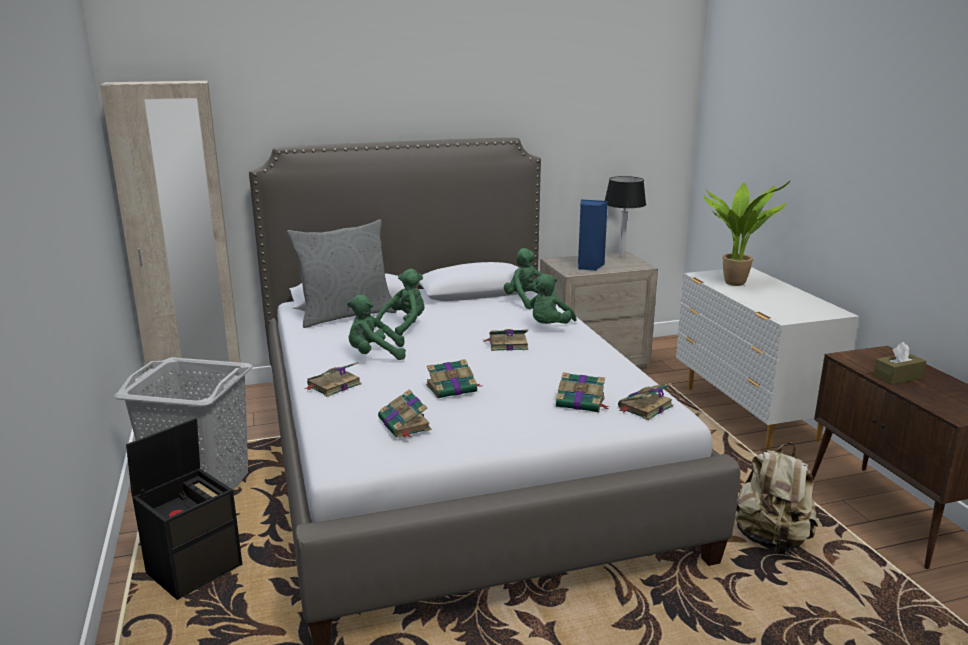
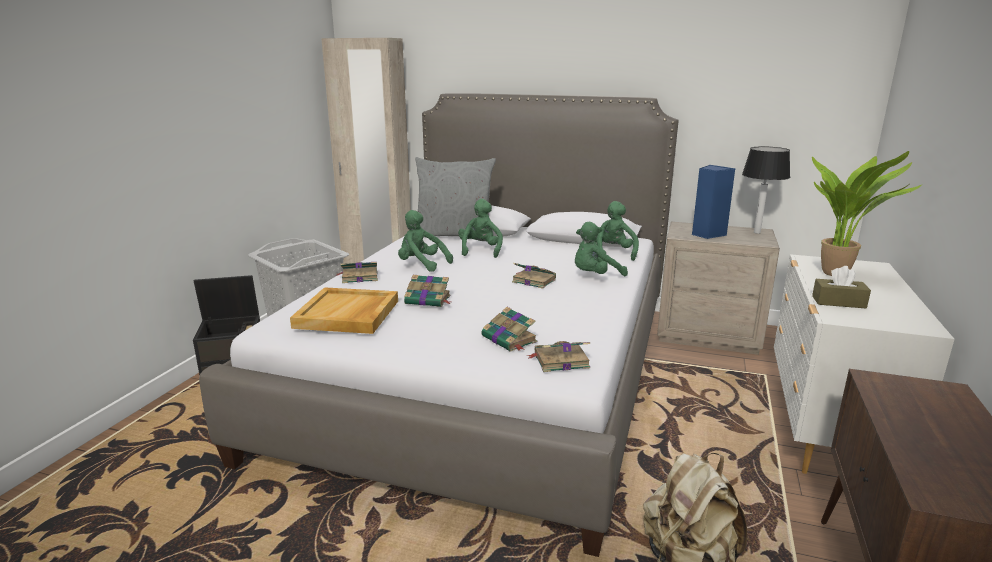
camera: 35 degrees right, 0 degrees up
green plush toy [374,269,425,336] -> green plush toy turned 75 degrees counterclockwise [458,199,503,258]
book [378,389,432,438] -> beige tray [290,287,398,334]
brown tissue box [873,342,927,385] -> brown tissue box moved to [812,266,871,308]

